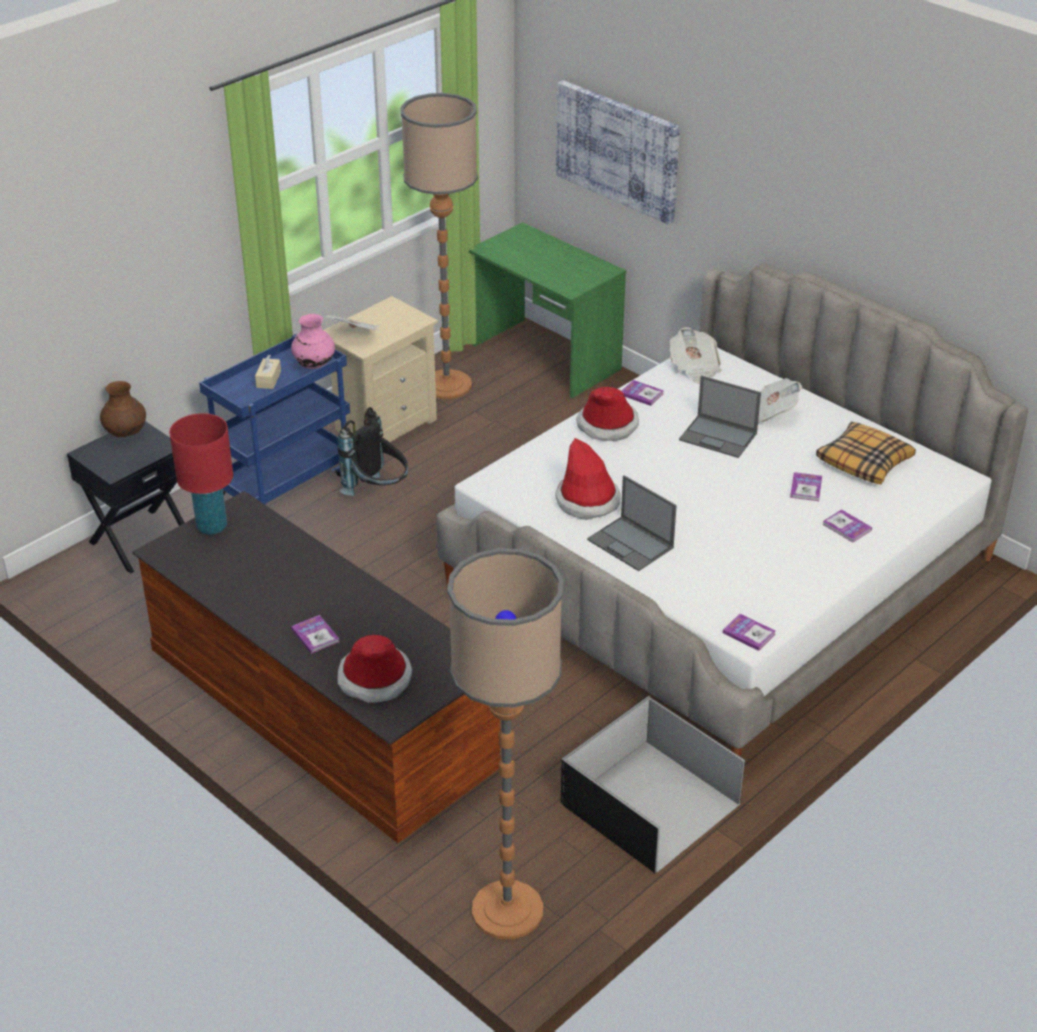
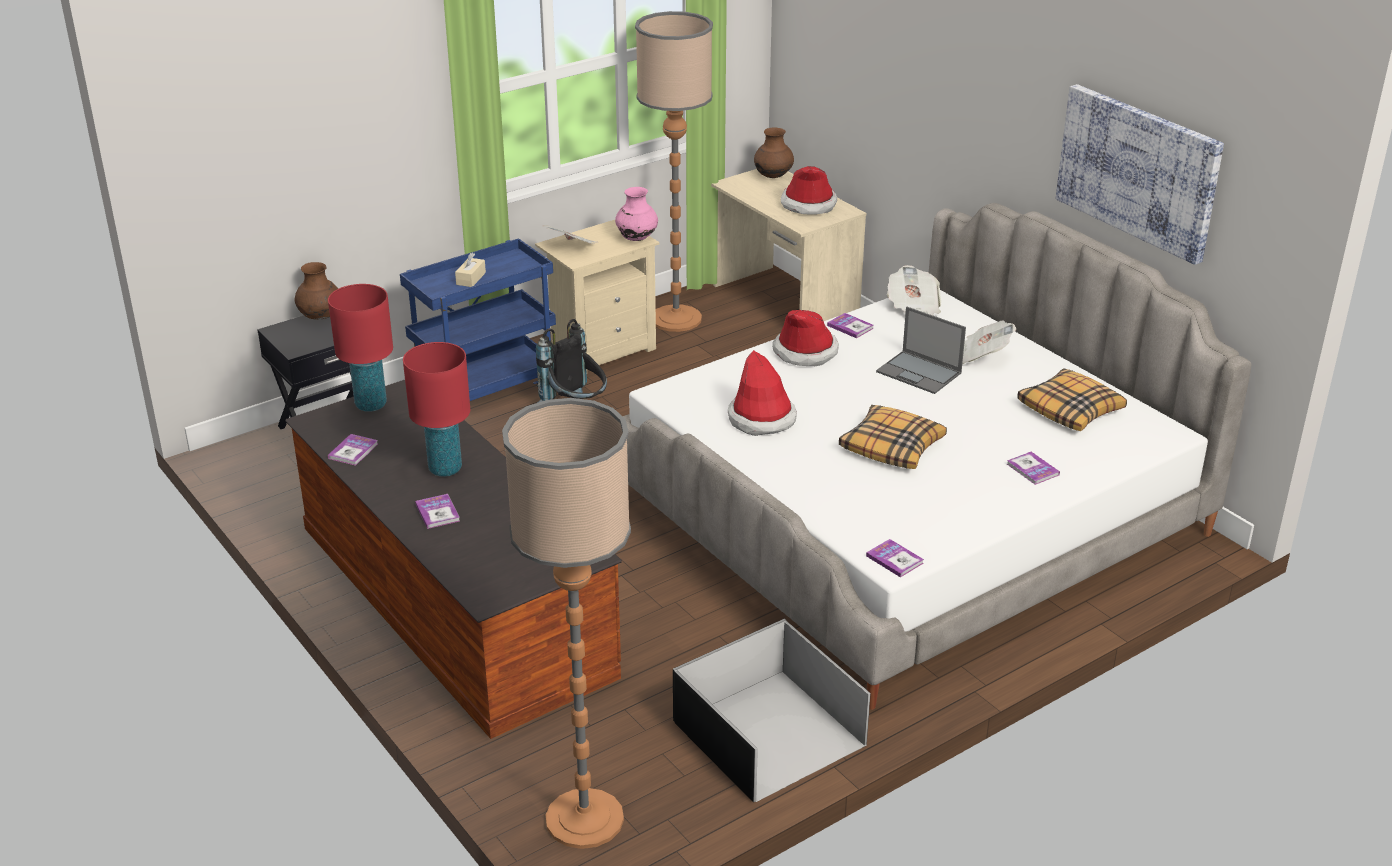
camera: 10 degrees right, 5 degrees down
pink vase [291,314,335,369] -> pink vase moved to [615,187,658,241]
hat [337,635,412,703] -> hat moved to [781,166,837,215]
green desk [469,222,626,398] -> beige desk [711,169,866,321]
picture [556,80,680,224] -> picture moved to [1056,84,1224,265]
laptop [587,475,677,571] -> none
book [790,472,822,501] -> book moved to [328,434,378,466]
none -> red table lamp [403,342,470,477]
none -> brown vase [754,128,794,178]
none -> pillow [839,405,947,469]

